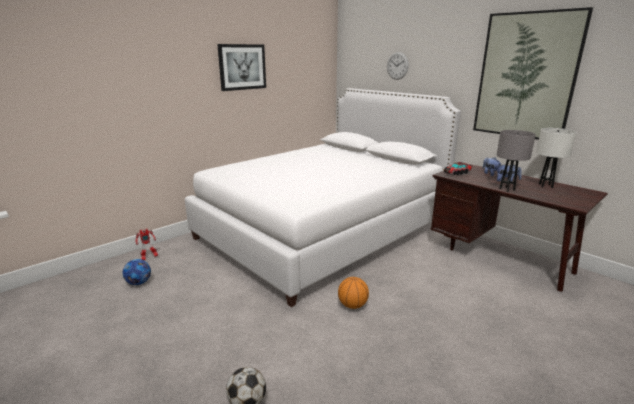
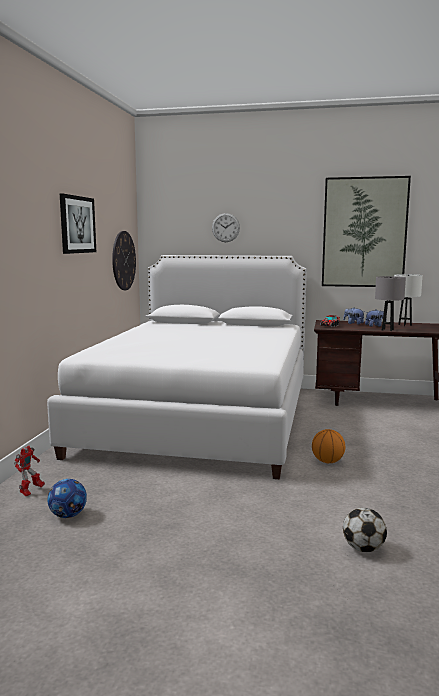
camera: 35 degrees left, 10 degrees down
none -> wall clock [112,231,136,290]

